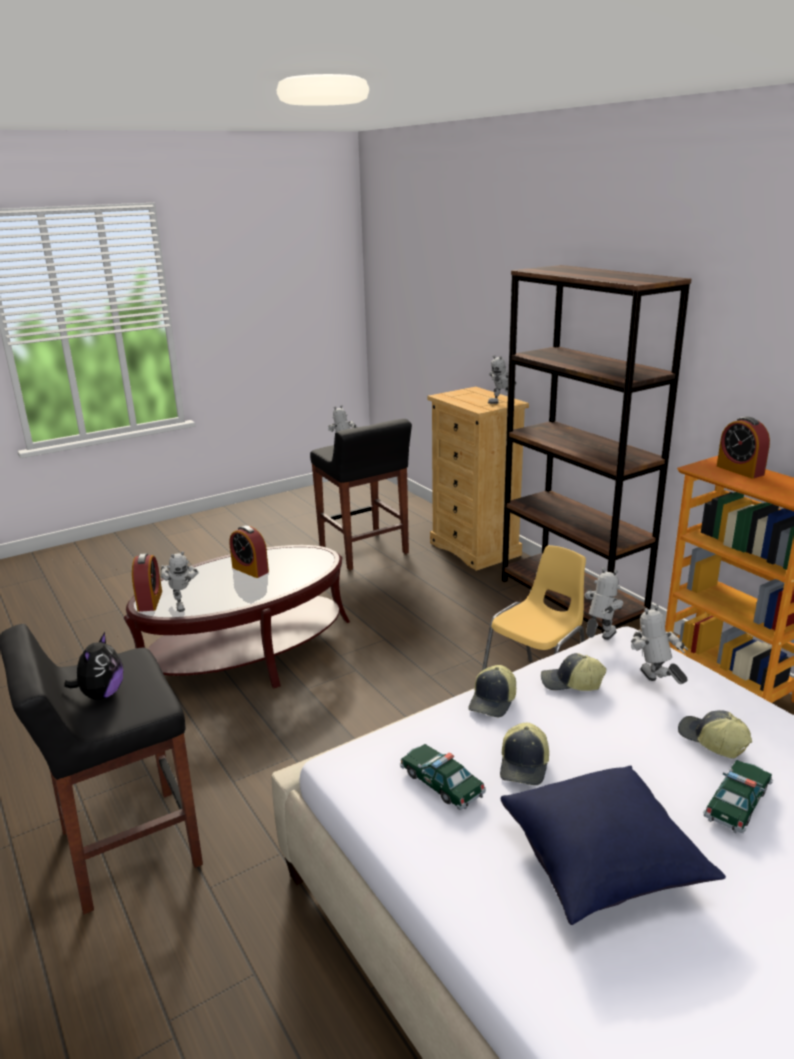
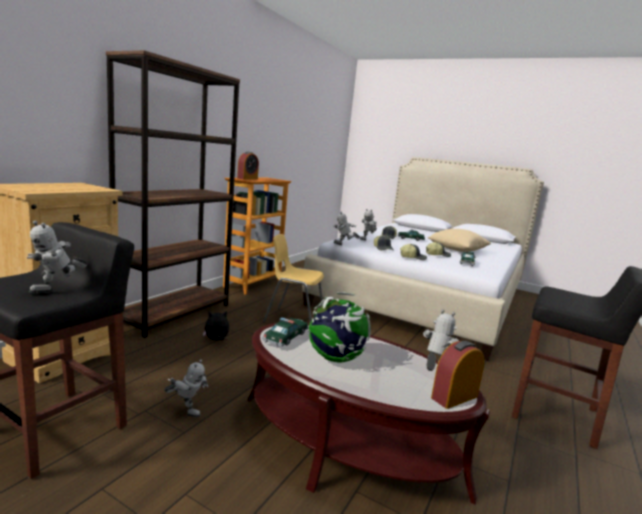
camera: 120 degrees left, 10 degrees down
plush toy [64,632,123,700] -> plush toy moved to [203,311,229,340]
alarm clock [229,525,269,578] -> globe [307,292,371,362]
toy robot [488,355,516,404] -> toy robot moved to [164,359,208,418]
blue pillow [501,765,726,925] -> beige pillow [427,229,491,252]
none -> toy car [262,317,309,347]

